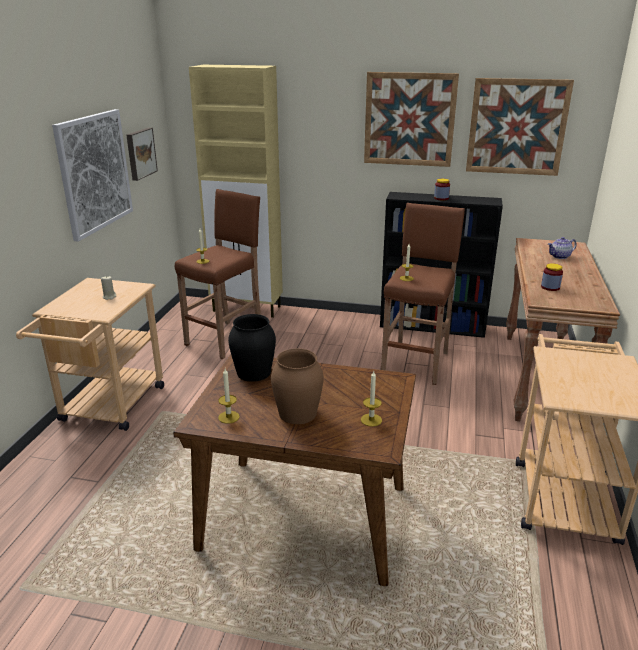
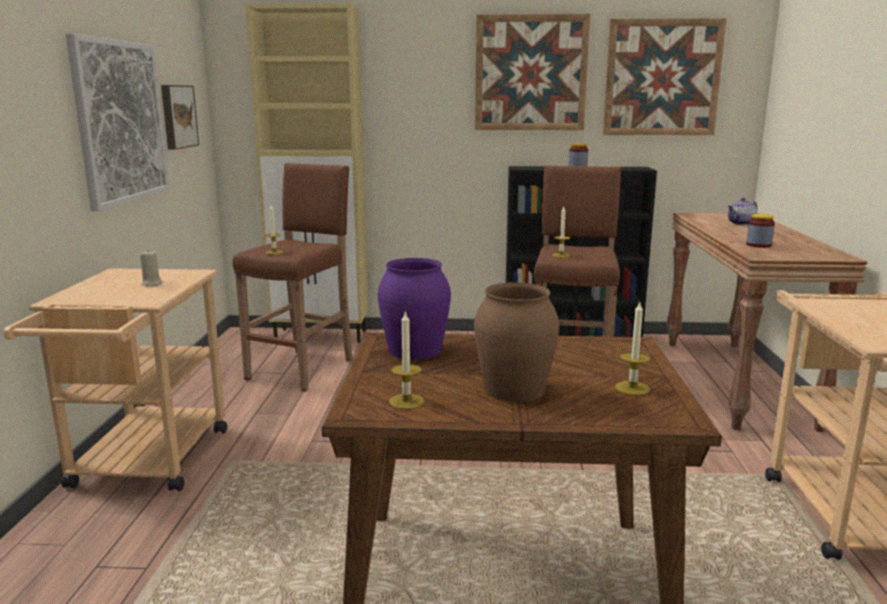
camera: 10 degrees left, 10 degrees down
black vase [228,314,276,382] -> purple vase [378,258,451,360]

